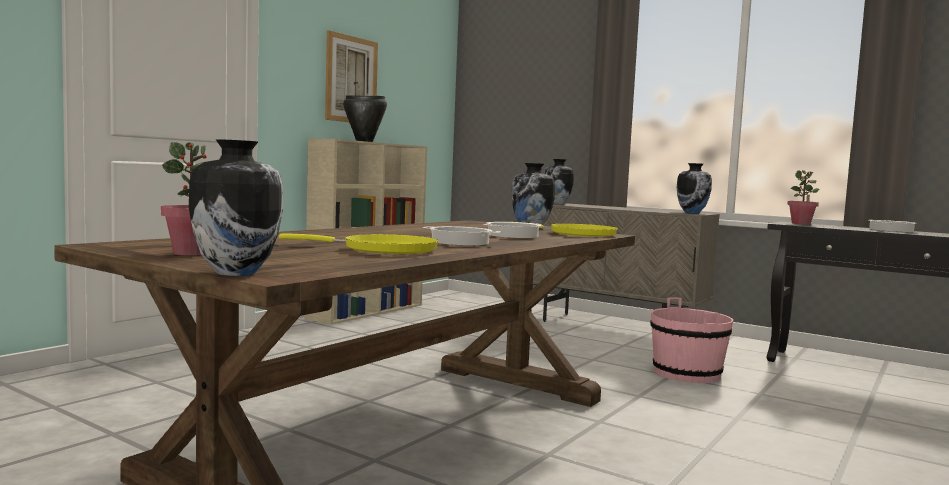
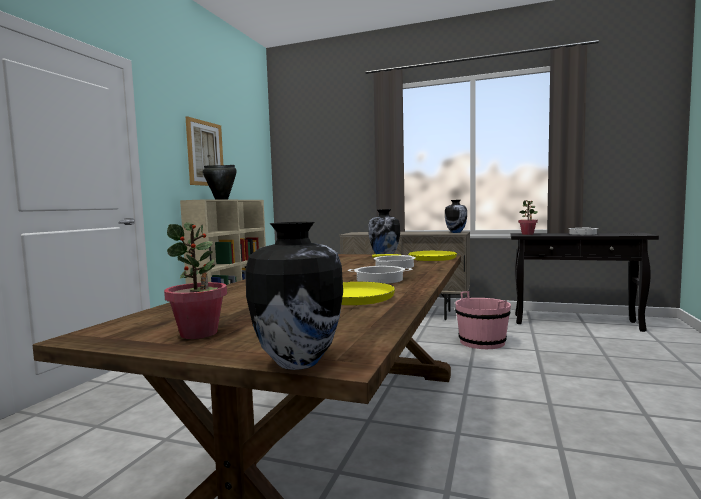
camera: 15 degrees left, 0 degrees up
vase [544,159,574,205] -> none

